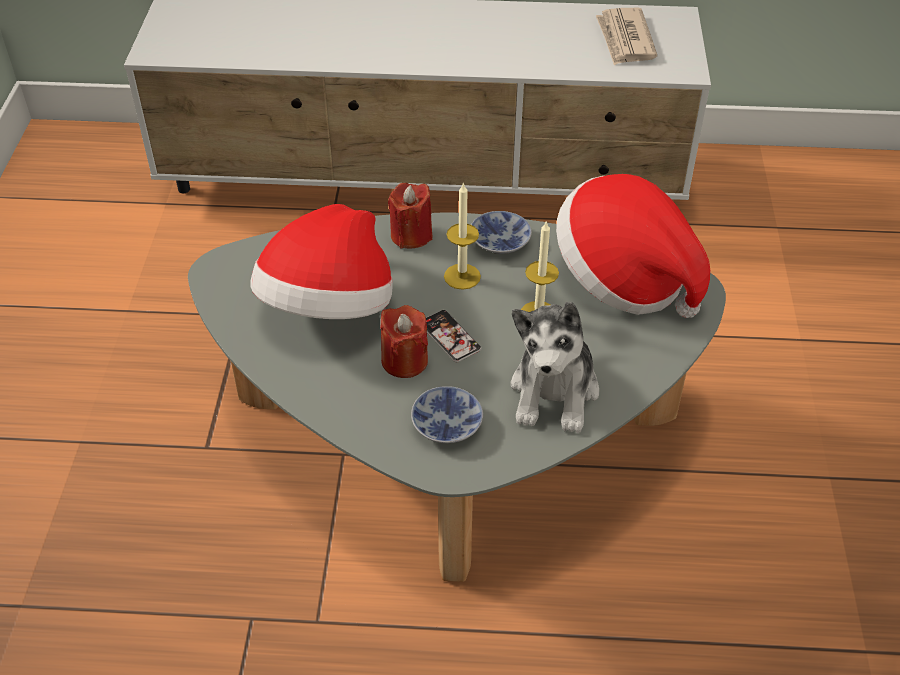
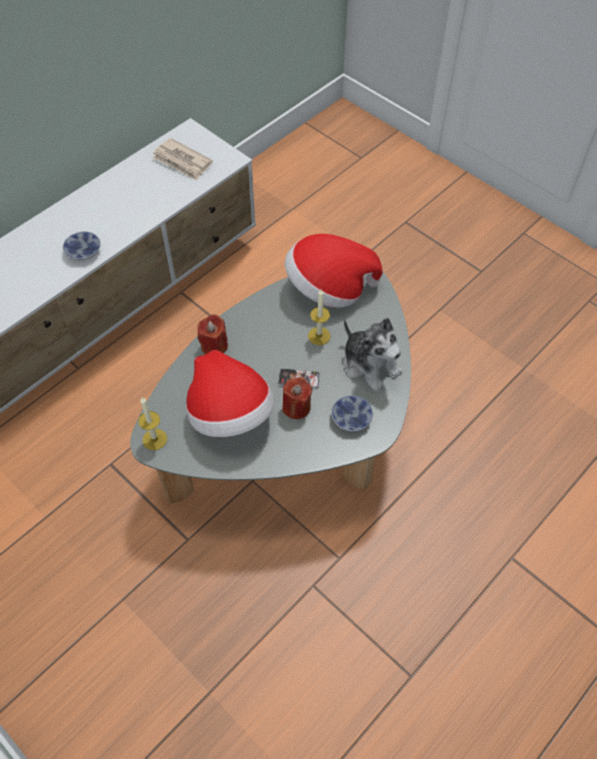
camera: 50 degrees left, 10 degrees up
candle [444,182,481,290] -> candle moved to [138,397,167,450]
bowl [471,211,532,254] -> bowl moved to [63,232,101,260]

